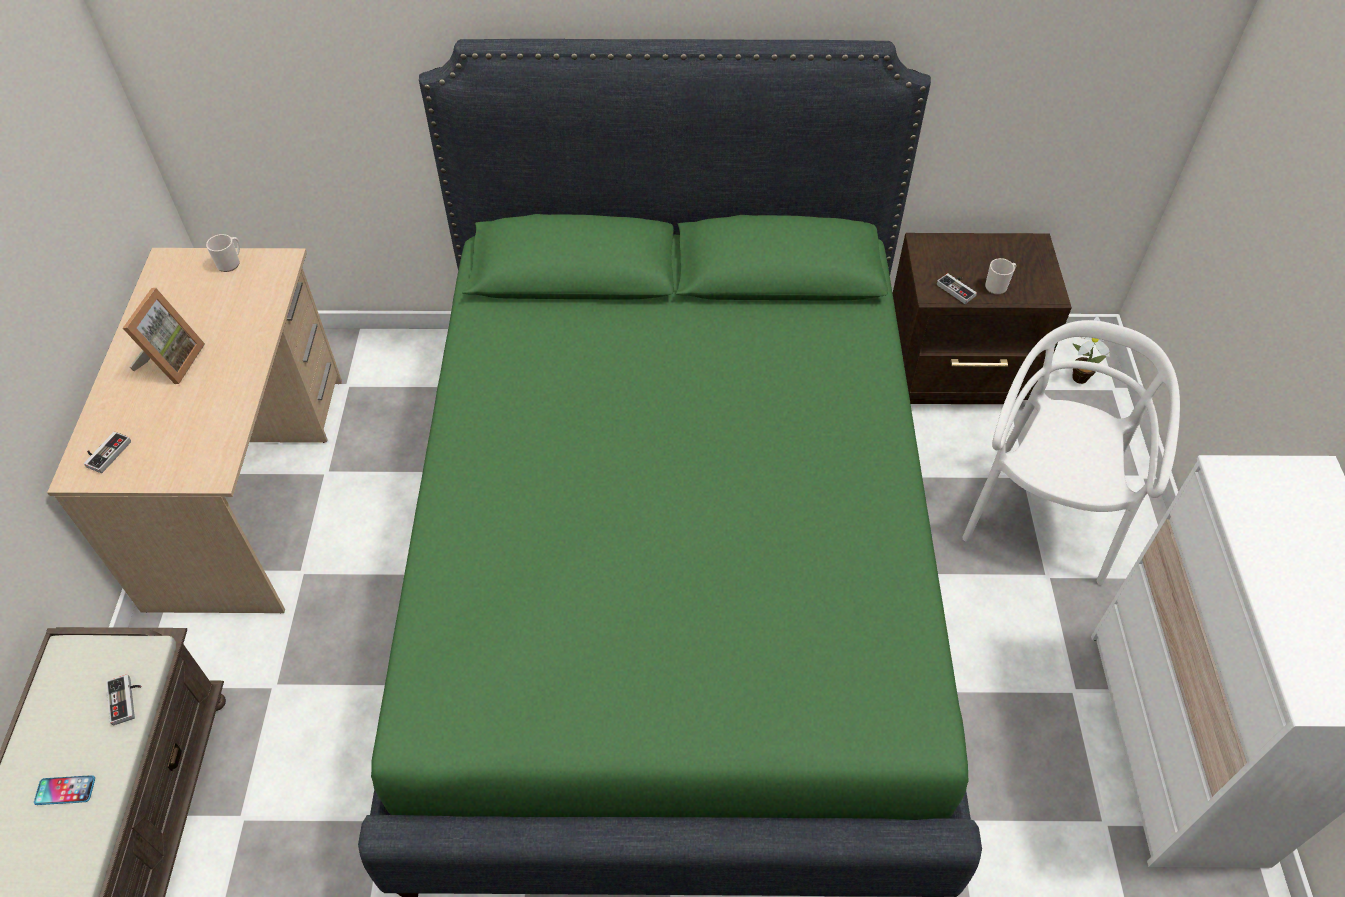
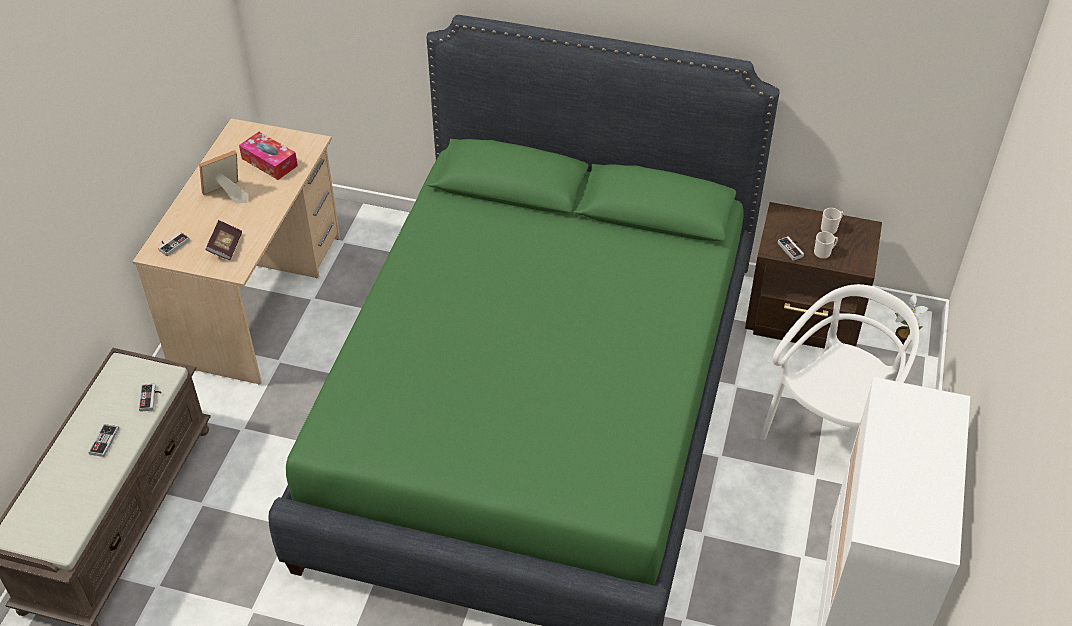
camera: 15 degrees right, 5 degrees down
phone [34,775,95,805] -> game controller [89,424,119,457]
picture frame [123,288,205,384] -> picture frame turned 150 degrees counterclockwise [199,150,248,204]
mug [206,234,240,272] -> mug moved to [821,208,843,234]
none -> book [206,220,242,260]
none -> tissue box [239,132,298,180]

